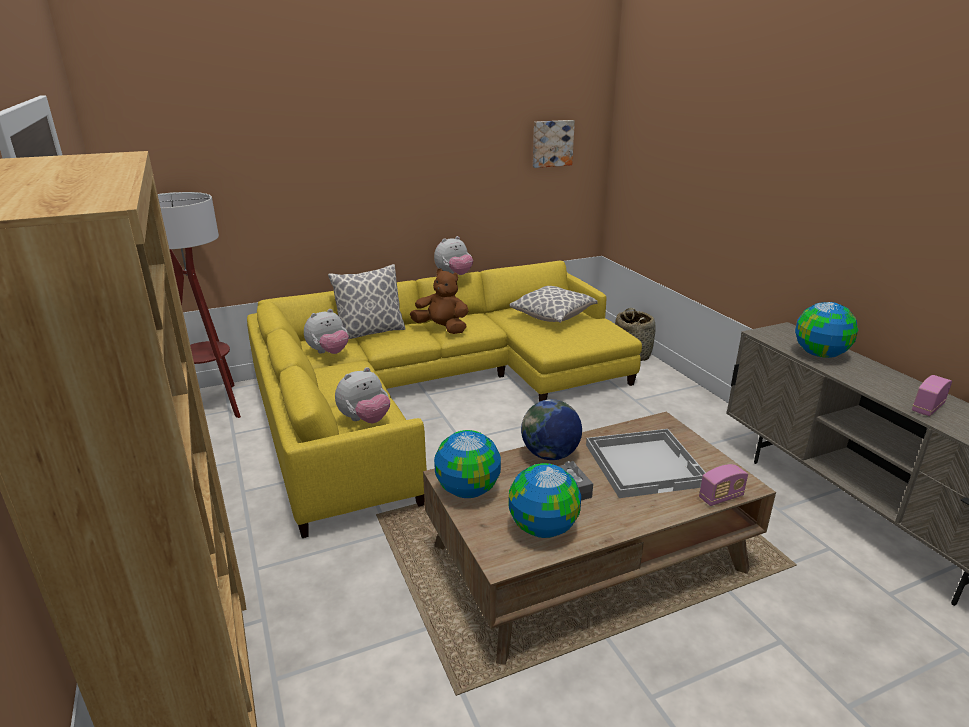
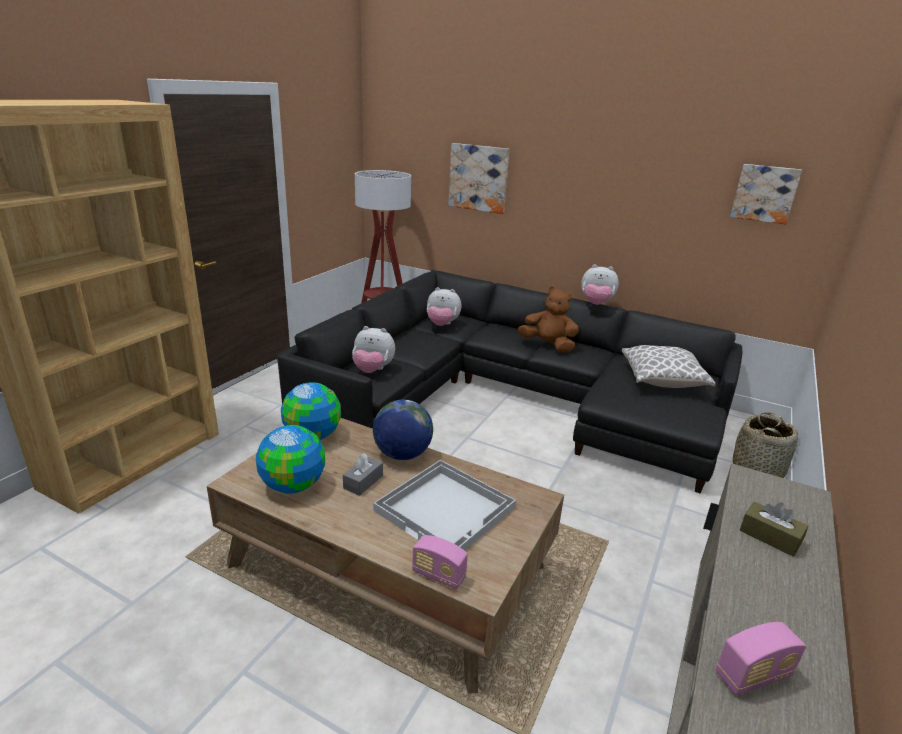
camera: 50 degrees right, 0 degrees up
yellow sofa [247,261,642,538] -> black sofa [277,270,742,493]
pillow [328,264,406,339] -> none
brown plush toy [410,268,468,334] -> brown plush toy turned 45 degrees counterclockwise [518,287,579,353]
globe [795,302,859,358] -> brown tissue box [740,502,808,557]
radio [912,375,952,416] -> radio turned 150 degrees clockwise [716,622,806,695]
none -> picture [448,143,510,214]

